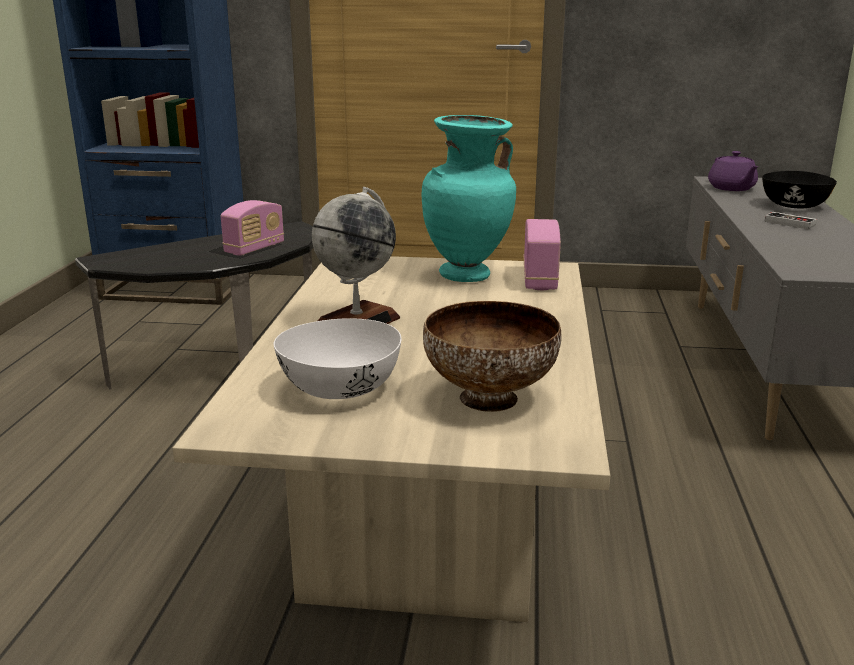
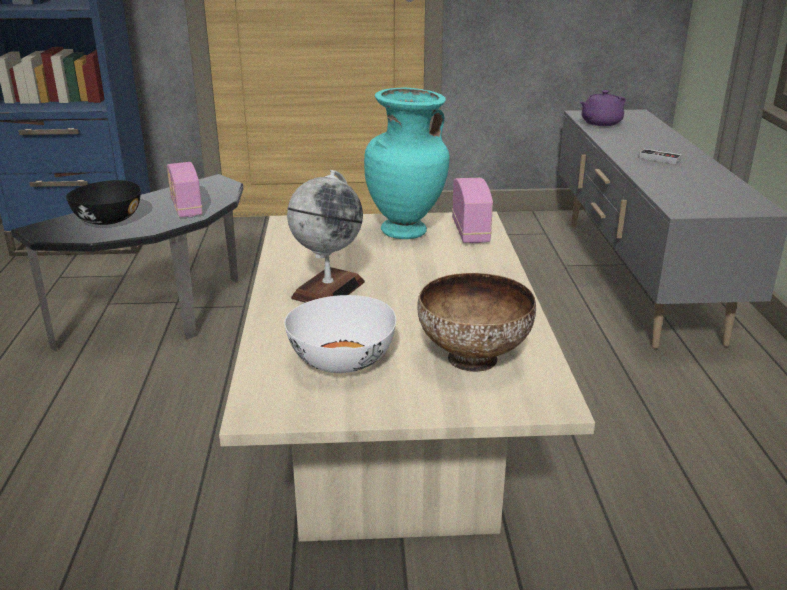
camera: 10 degrees left, 5 degrees up
radio [221,200,284,256] -> radio turned 135 degrees clockwise [167,162,202,217]
purple teapot [708,151,758,191] -> purple teapot turned 75 degrees clockwise [580,90,625,126]
black bowl [762,171,837,208] -> black bowl moved to [66,180,141,225]

